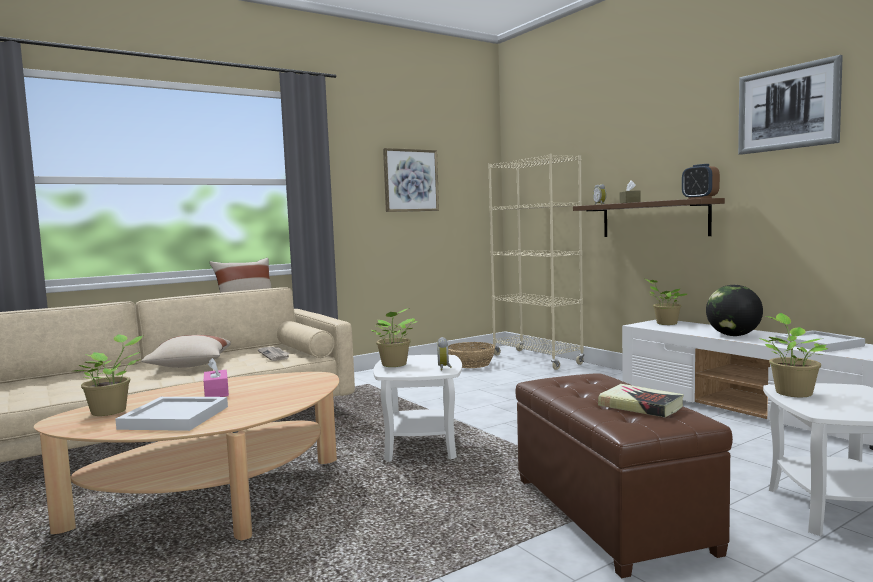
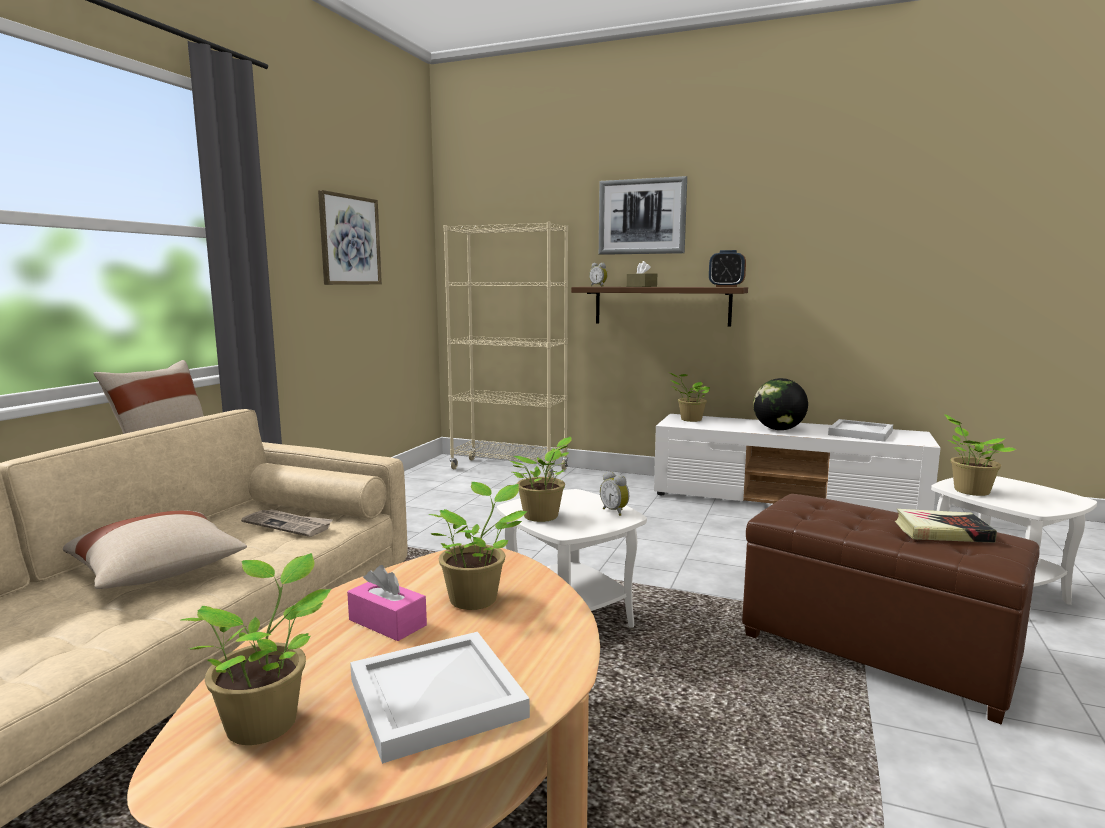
camera: 35 degrees left, 5 degrees up
basket [448,342,495,368] -> none
picture [738,55,843,155] -> picture moved to [599,176,687,255]
none -> potted plant [428,482,528,610]

